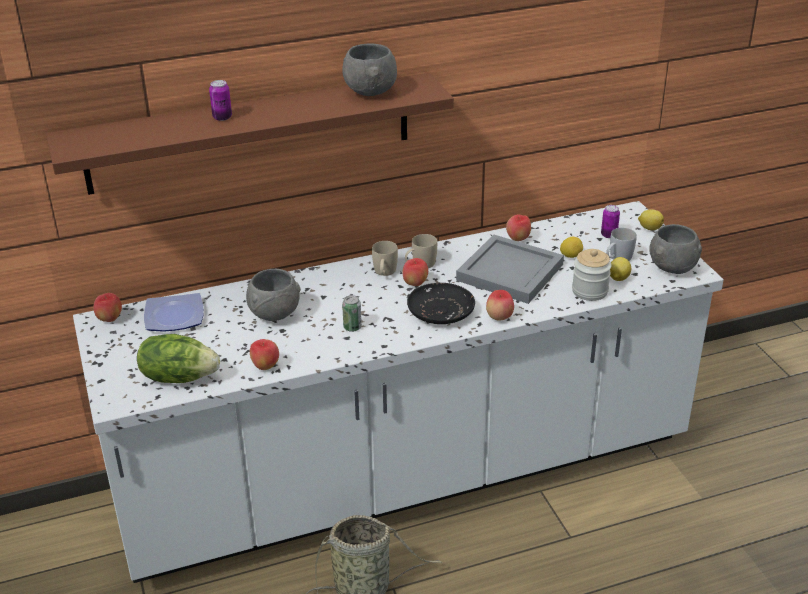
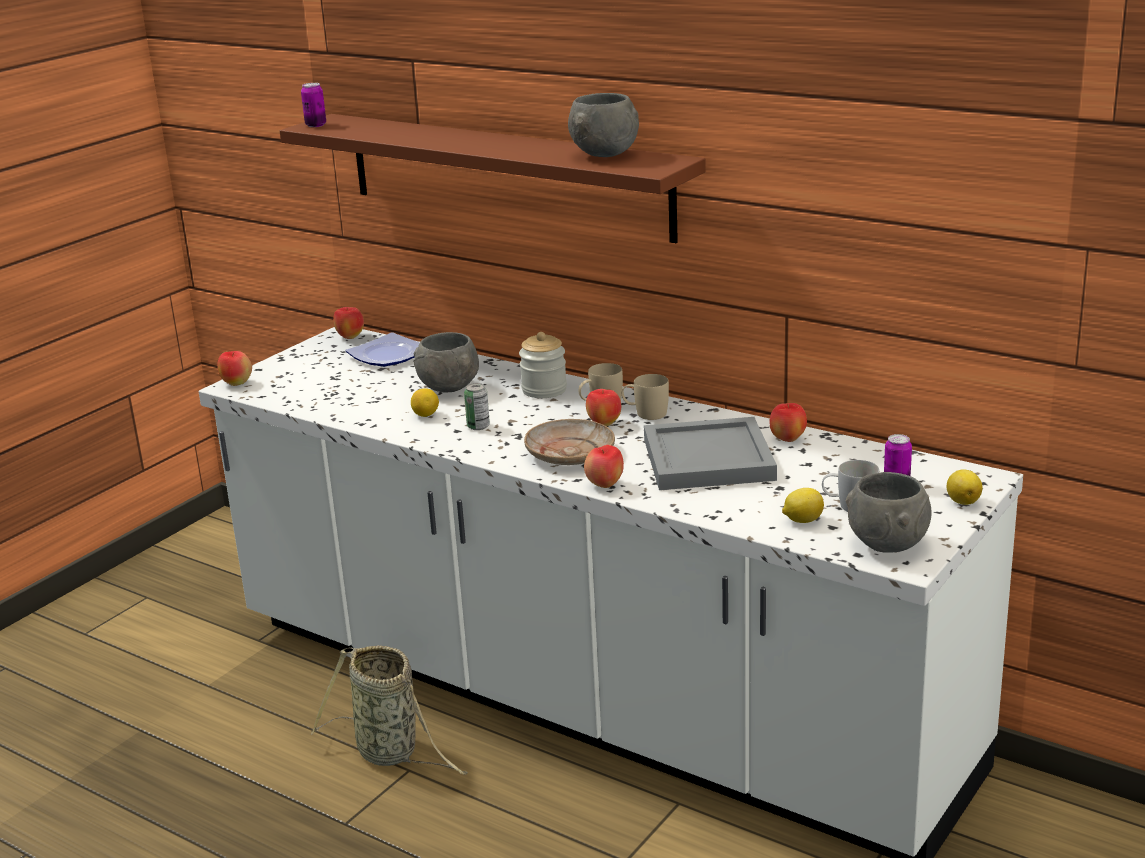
camera: 55 degrees right, 10 degrees down
lettuce [137,334,220,383] -> none
can [209,80,232,121] -> can moved to [301,83,326,127]
apple [250,339,279,370] -> apple moved to [217,351,252,386]
black plate [407,283,475,324] -> beige plate [524,419,615,465]
lemon [560,237,583,258] -> lemon moved to [411,388,439,417]
jar [572,249,612,301] -> jar moved to [519,332,567,398]

